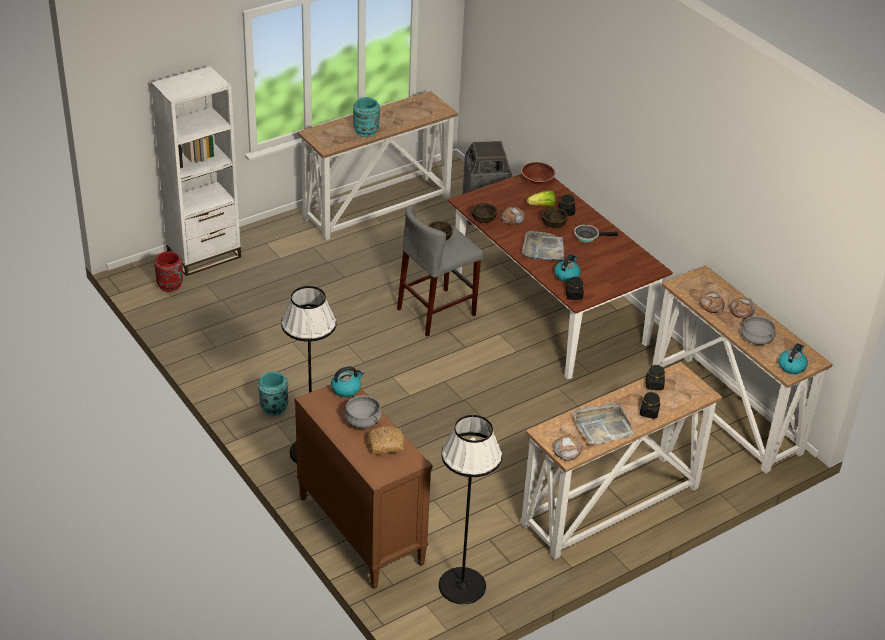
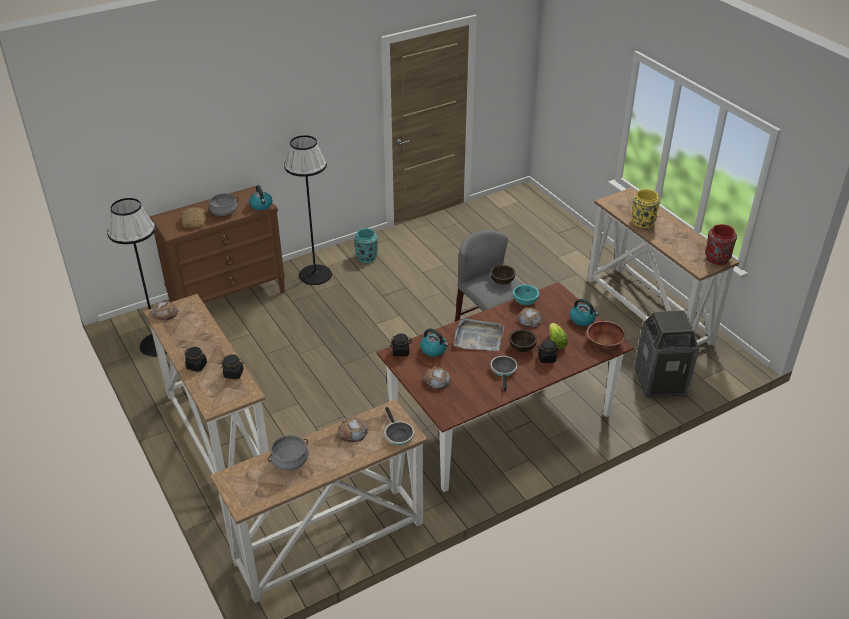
camera: 95 degrees right, 0 degrees up
white bookcase [151,66,241,276] -> none
red vase [154,251,183,292] -> red vase moved to [705,224,737,265]
turquoise vase [353,97,380,137] -> yellow vase [631,189,660,228]
brown bowl [471,203,498,223] -> turquoise bowl [513,284,539,305]
grey tray [573,403,634,444] -> none
bread [728,297,755,319] -> bread moved to [423,367,451,389]
kettle [778,343,808,374] -> kettle moved to [570,299,599,326]
none -> frying pan [384,407,414,446]

